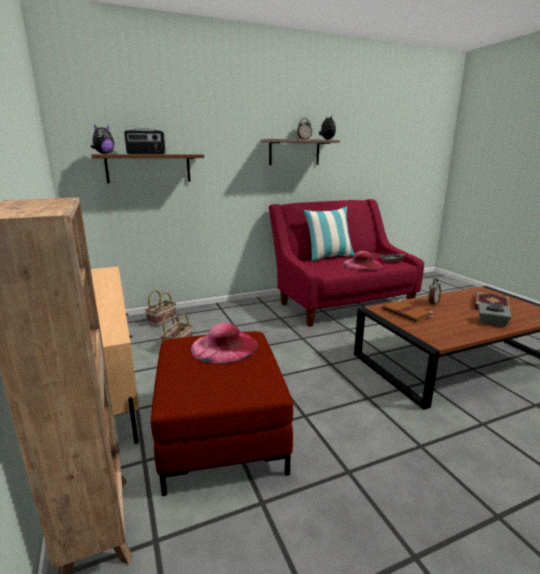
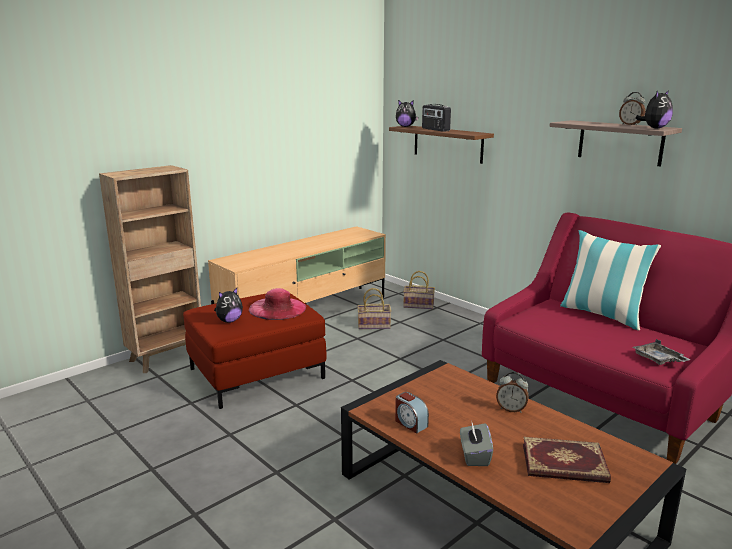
camera: 70 degrees right, 0 degrees up
pink hat [343,251,383,271] -> none
brown book [382,300,433,322] -> none
none -> plush toy [214,288,243,323]
none -> alarm clock [395,392,429,433]

